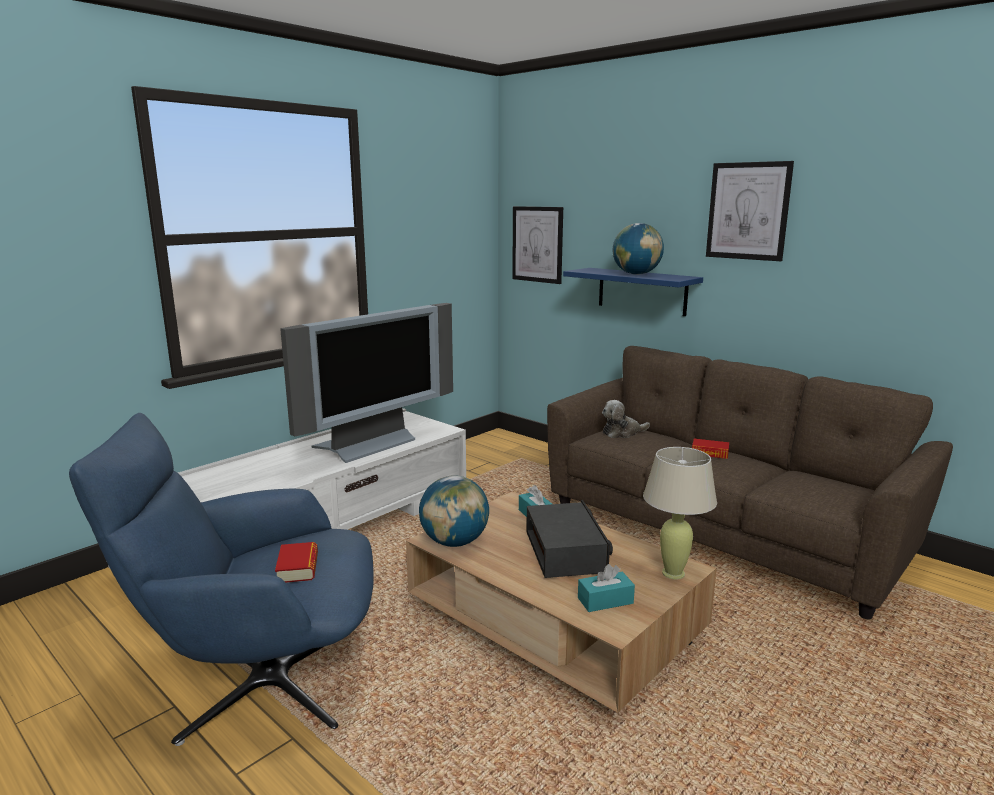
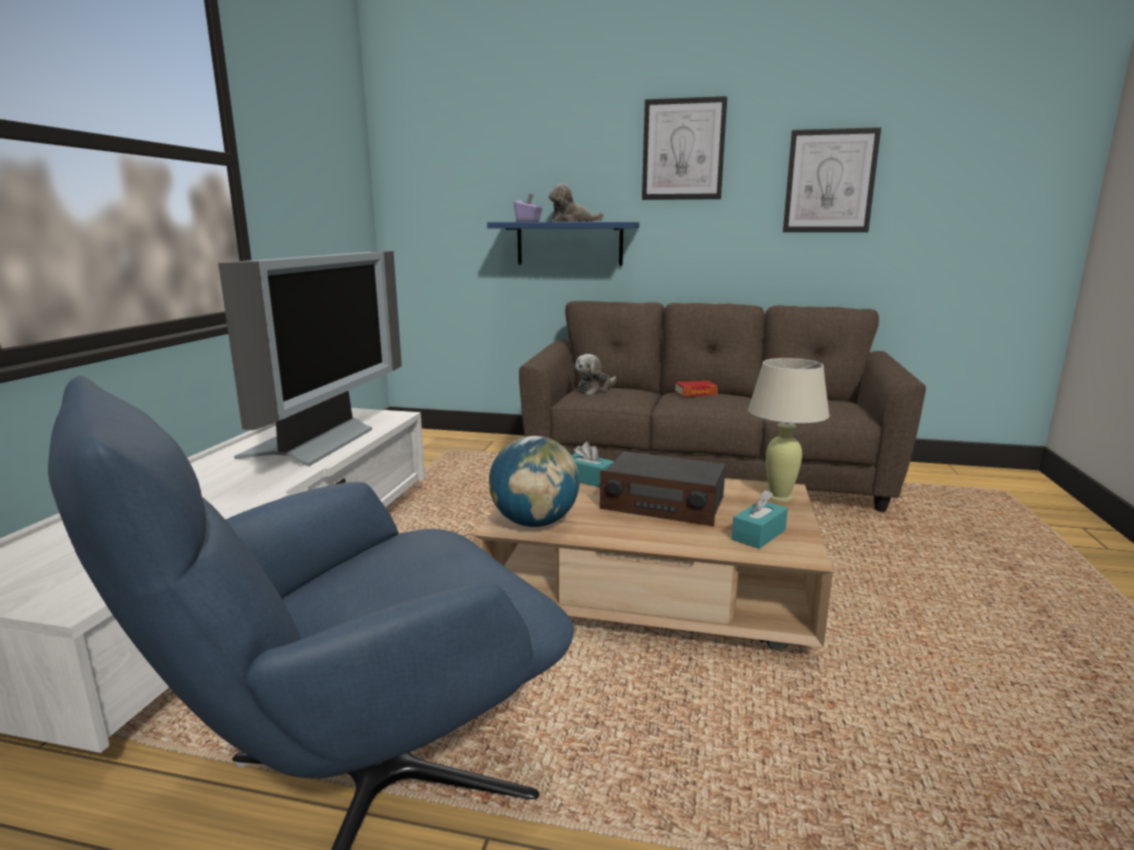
camera: 30 degrees left, 0 degrees up
book [275,542,318,583] -> none
picture [512,206,563,284] -> picture moved to [783,127,881,232]
radio [526,500,613,578] -> radio turned 150 degrees clockwise [600,451,726,527]
globe [613,223,664,275] -> plush toy [549,184,604,222]
none -> purple tissue box [514,194,542,222]

